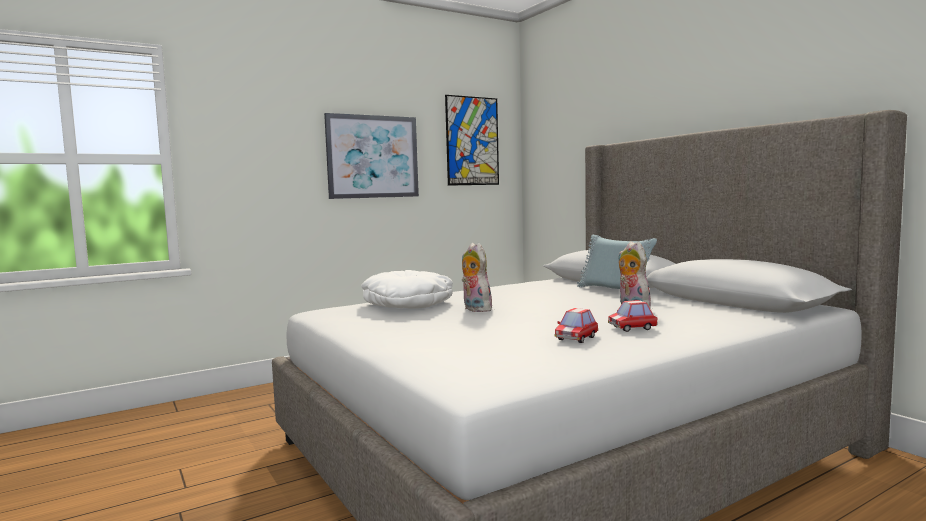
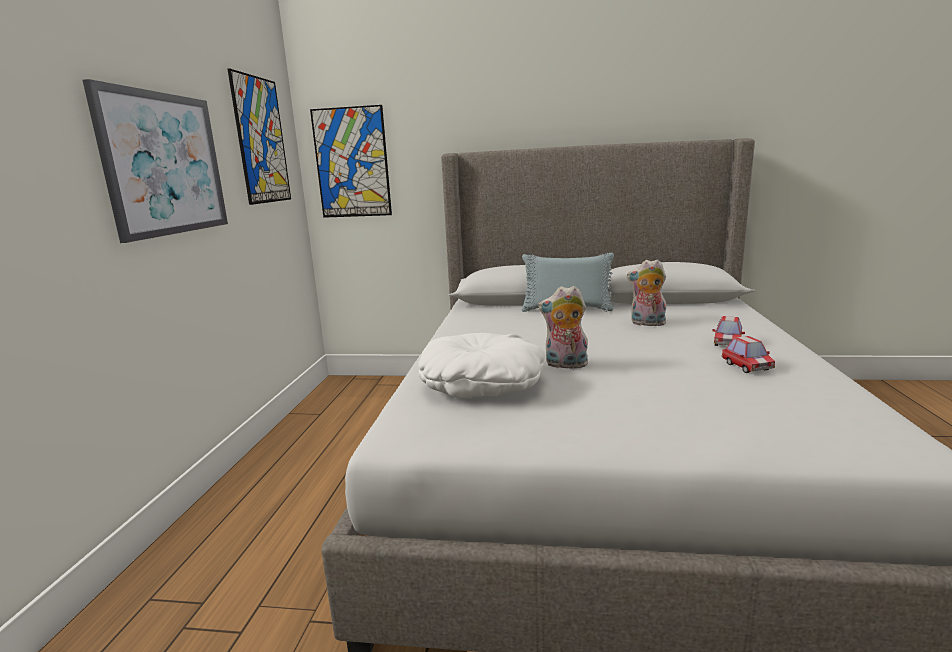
camera: 50 degrees left, 10 degrees up
none -> picture [310,105,392,218]

